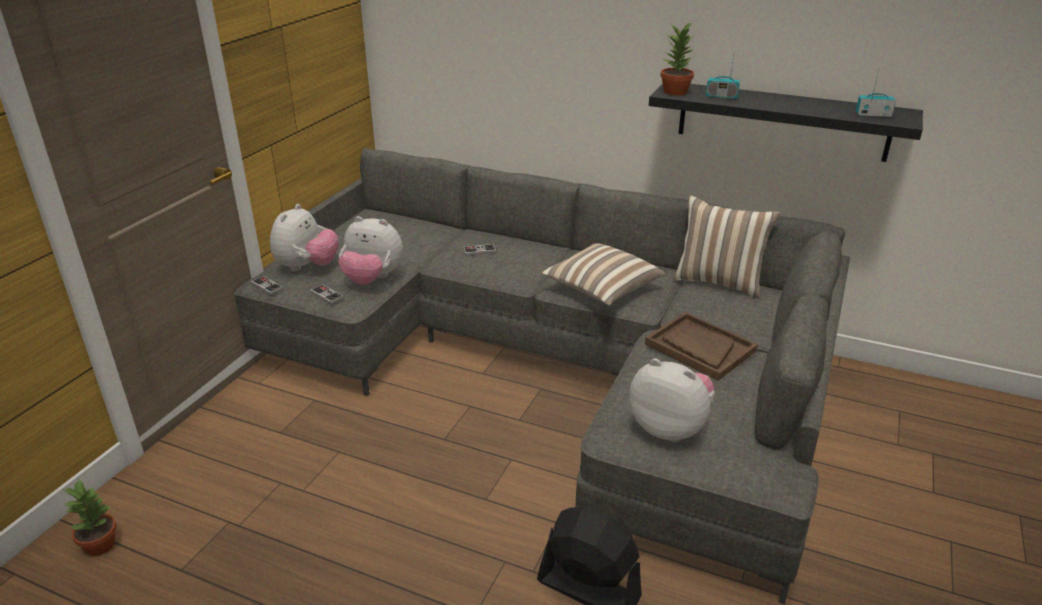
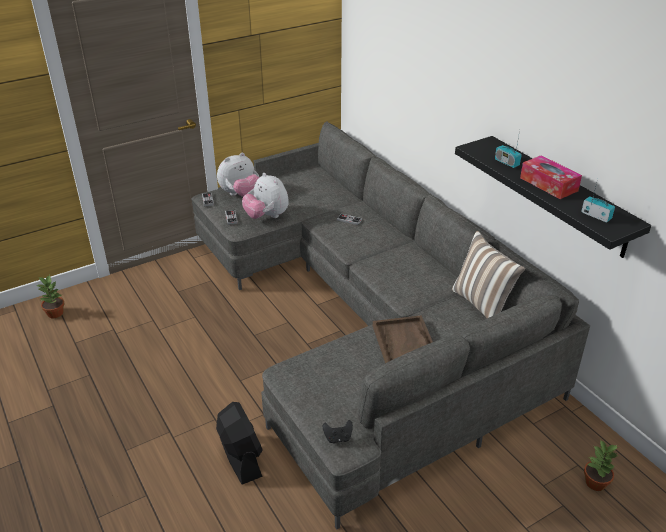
camera: 35 degrees right, 5 degrees up
pillow [541,243,665,306] -> none
plush toy [629,358,715,442] -> none
potted plant [660,21,694,95] -> potted plant moved to [584,439,618,491]
none -> black game controller [323,420,353,443]
none -> tissue box [520,155,582,199]

